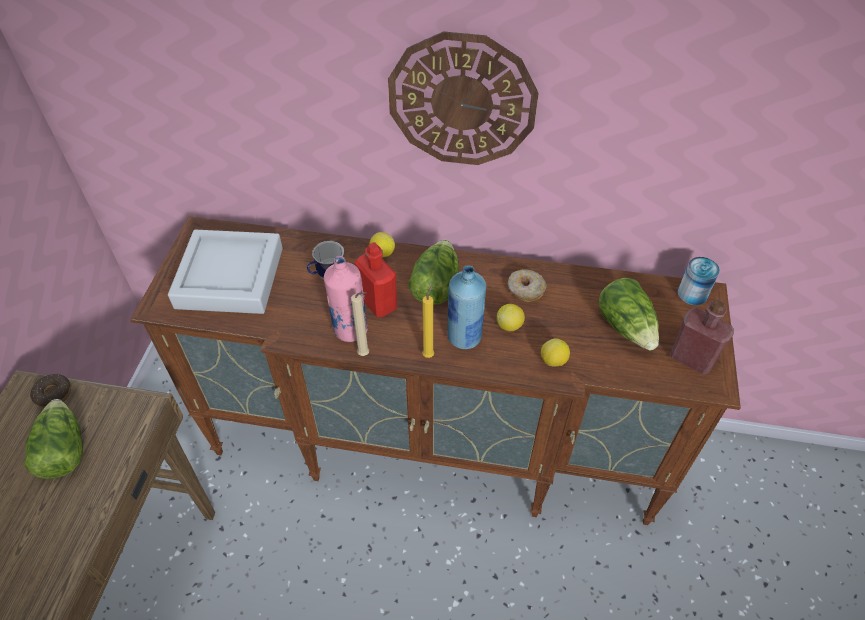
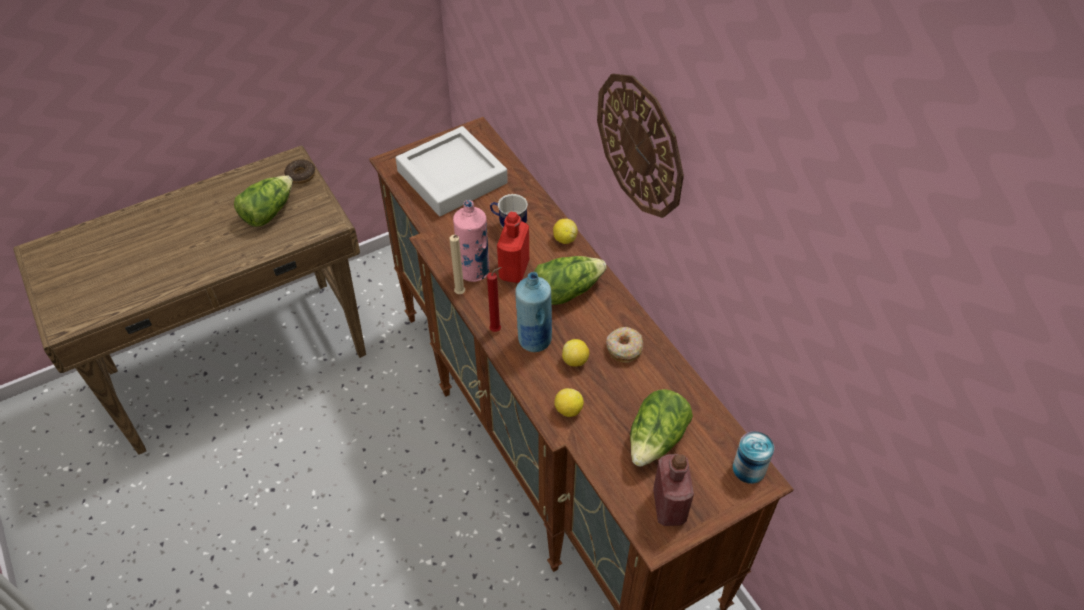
camera: 50 degrees right, 0 degrees up
yellow candle [422,285,434,358] -> red candle [487,267,502,332]

